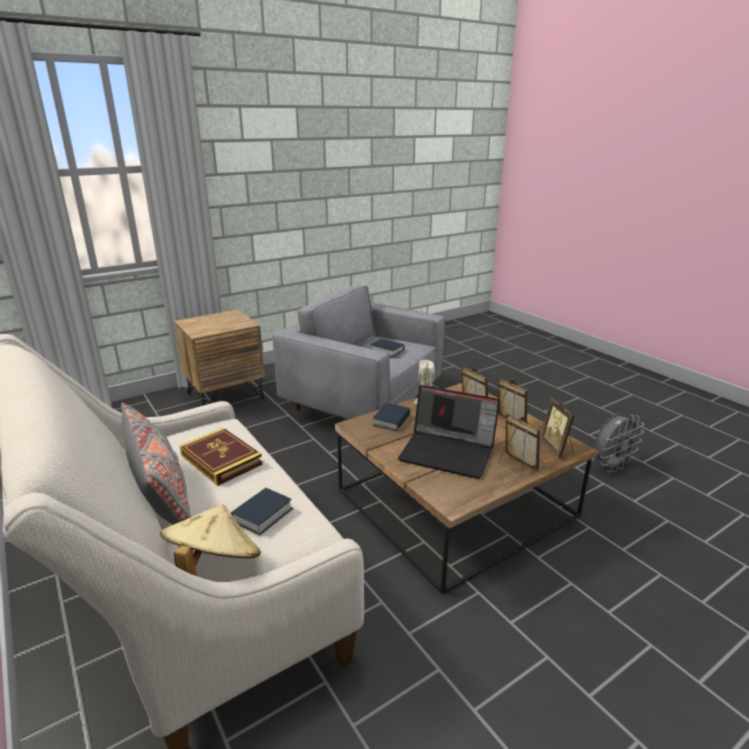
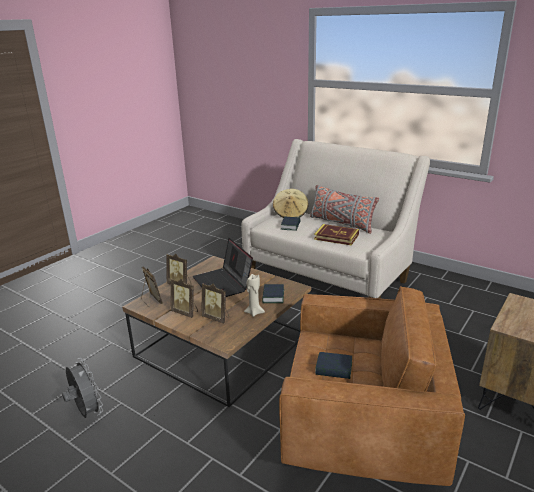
camera: 160 degrees right, 0 degrees up
grey armchair [272,285,445,419] -> brown armchair [279,286,465,486]
laptop [398,385,500,479] -> laptop turned 120 degrees counterclockwise [193,238,253,297]
grey fan [593,413,644,472] -> grey fan turned 105 degrees clockwise [62,358,103,418]

